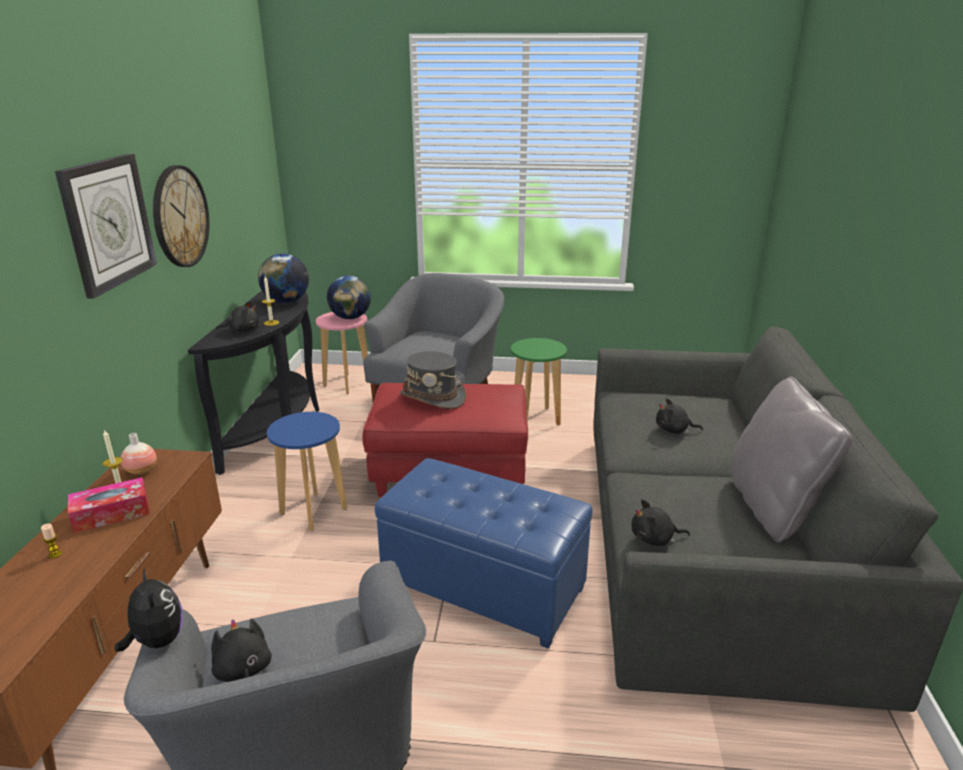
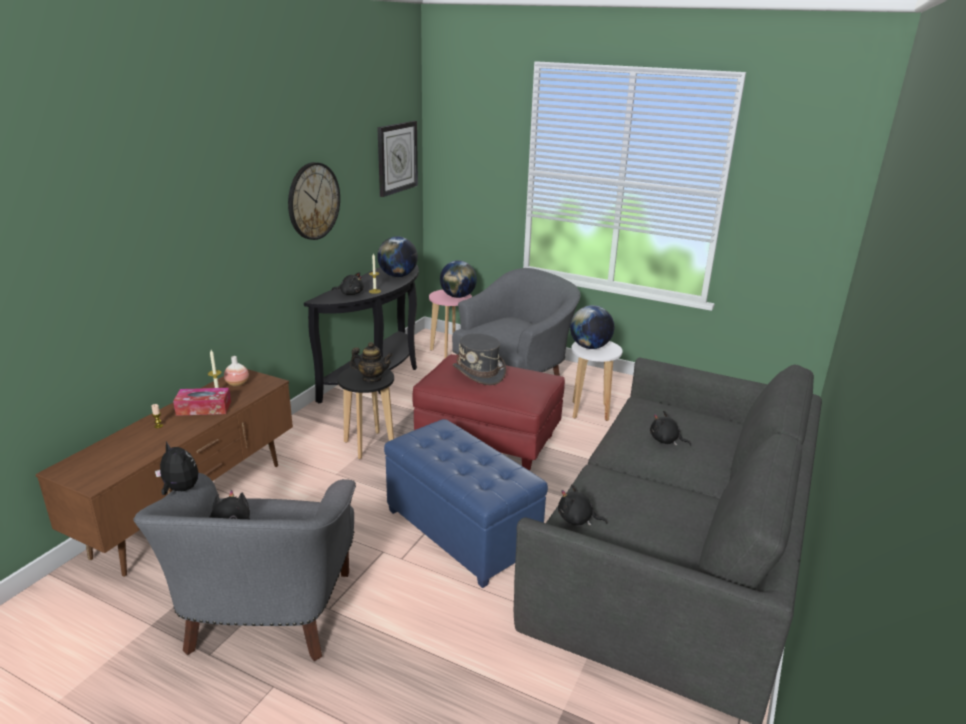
camera: 20 degrees right, 0 degrees up
wall clock [55,154,157,299] -> wall clock moved to [377,121,418,197]
plush toy [114,567,183,652] -> plush toy turned 45 degrees counterclockwise [155,441,198,495]
blue stool [267,412,347,531] -> black stool [337,368,394,459]
green stool [511,338,567,425] -> white stool [571,341,622,421]
grey pillow [729,376,852,542] -> none
none -> teapot [350,342,393,382]
none -> globe [570,305,614,349]

